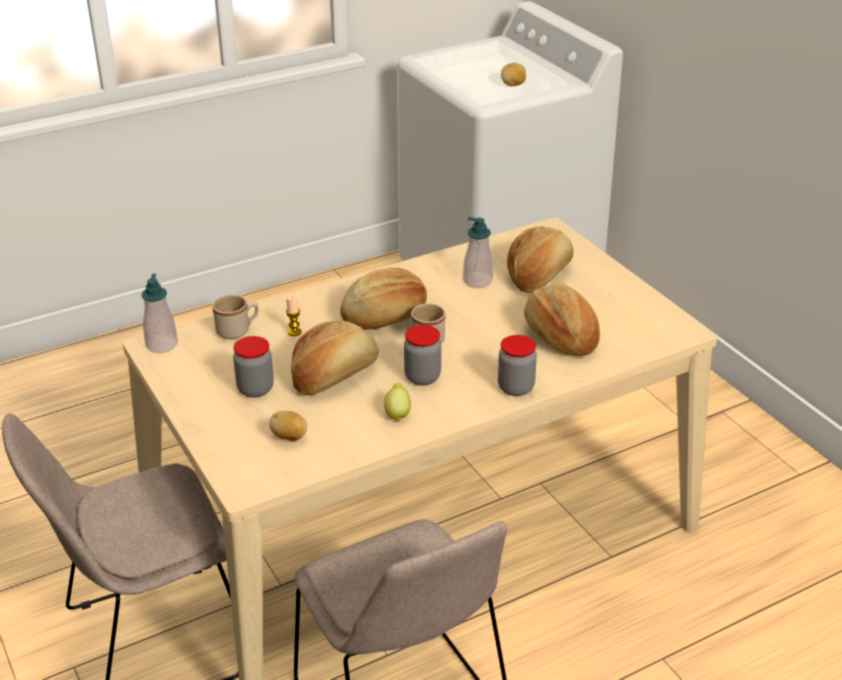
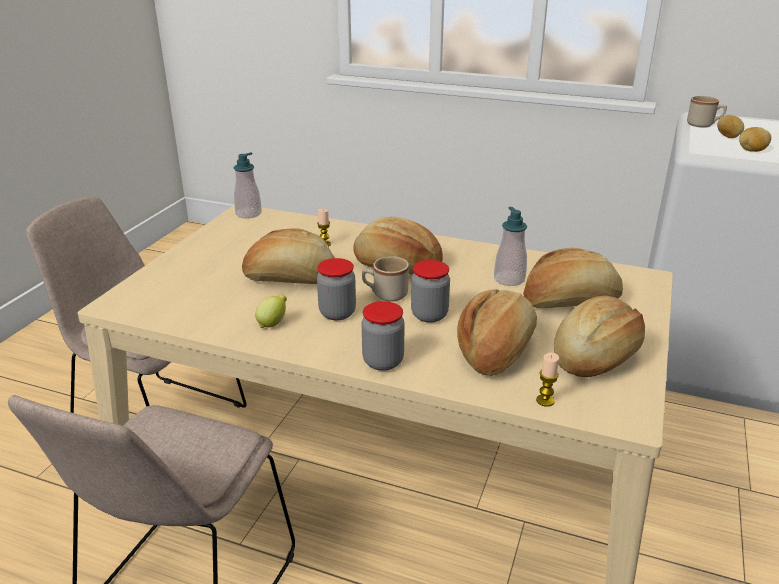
camera: 50 degrees right, 5 degrees down
beige mug [212,295,259,339] -> beige mug moved to [687,96,727,127]
jar [233,336,274,397] -> jar moved to [411,260,450,323]
potato [269,411,307,441] -> potato moved to [717,115,744,138]
none -> candle [536,353,559,407]
none -> bread [554,295,645,377]

